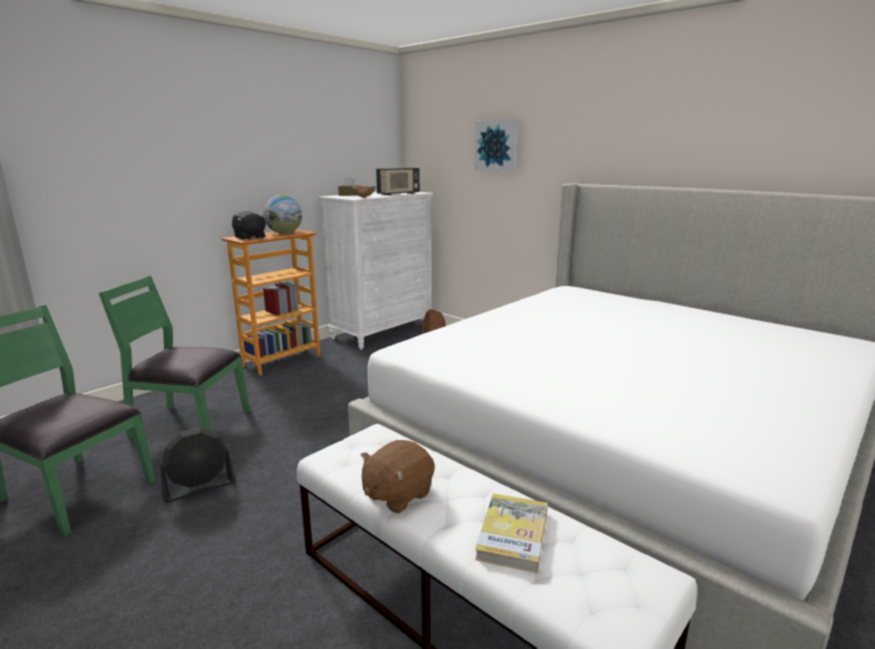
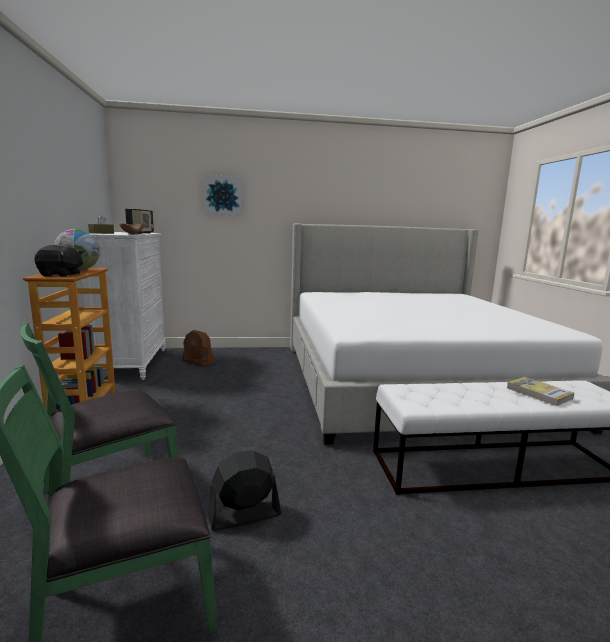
camera: 50 degrees left, 5 degrees down
black fan [160,428,235,503] -> black fan turned 120 degrees counterclockwise [208,450,281,531]
brown plush toy [361,440,435,513] -> none

